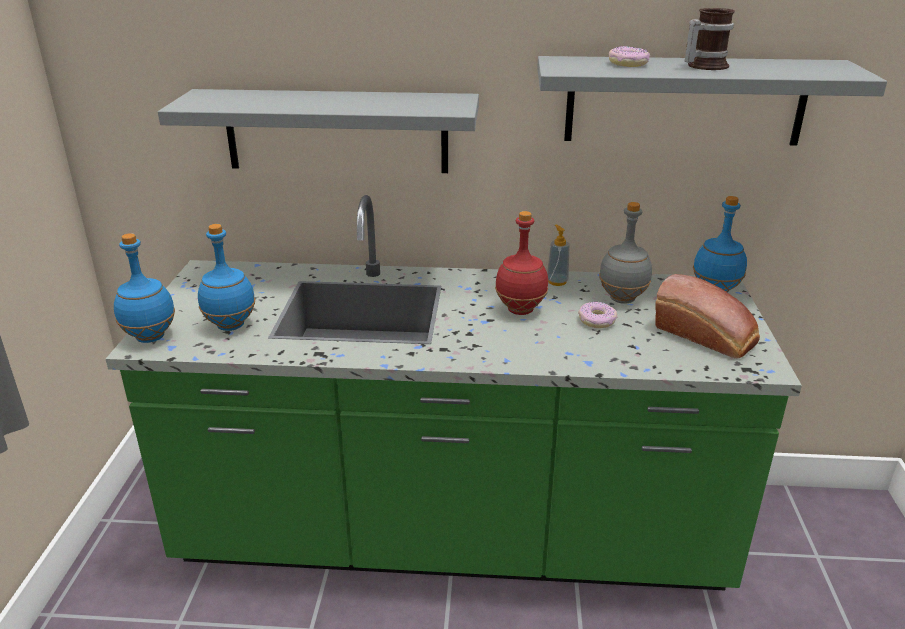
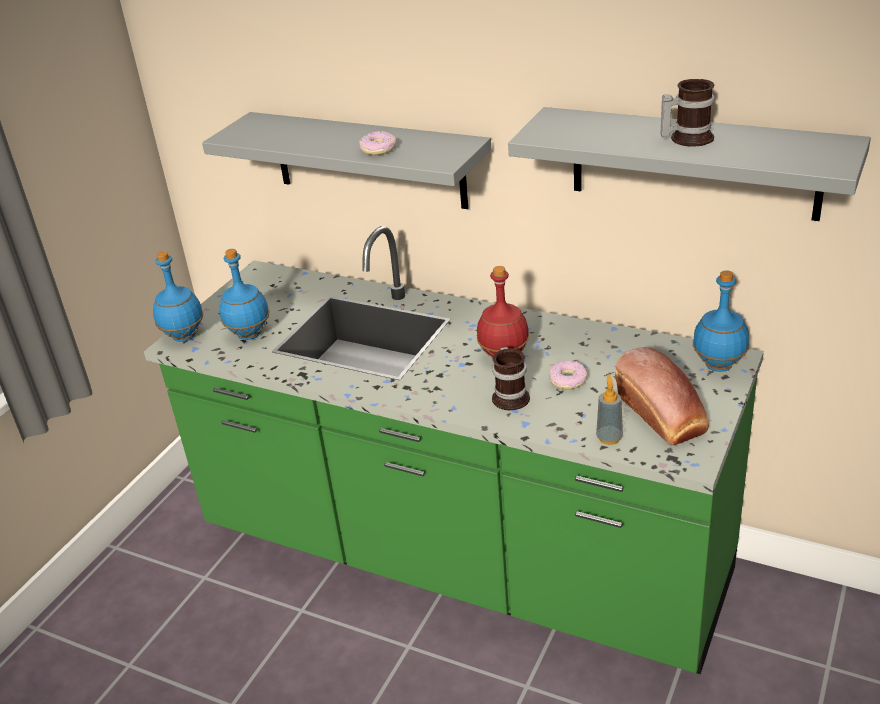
camera: 25 degrees right, 5 degrees up
soap dispenser [547,224,570,286] -> soap dispenser moved to [596,375,623,445]
grey bottle [599,202,652,304] -> none
donut [609,46,650,67] -> donut moved to [359,131,396,155]
none -> mug [492,347,530,410]

